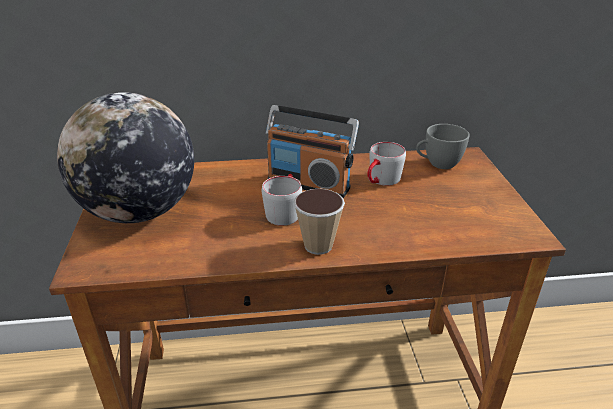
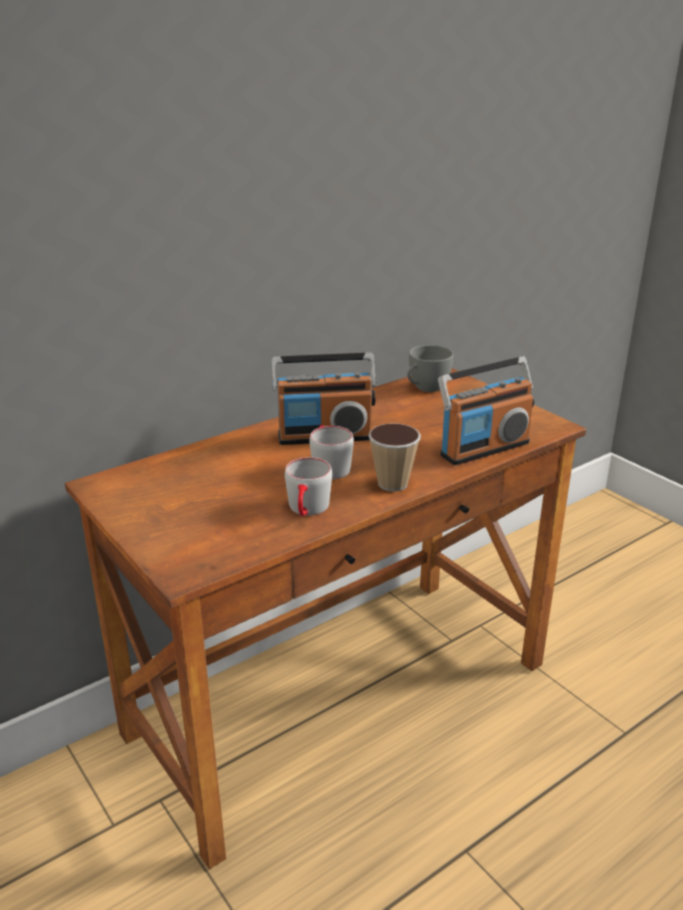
camera: 30 degrees left, 5 degrees down
globe [57,92,194,223] -> none
grey mug [367,142,406,186] -> grey mug moved to [285,457,332,517]
none -> radio [438,356,534,465]

